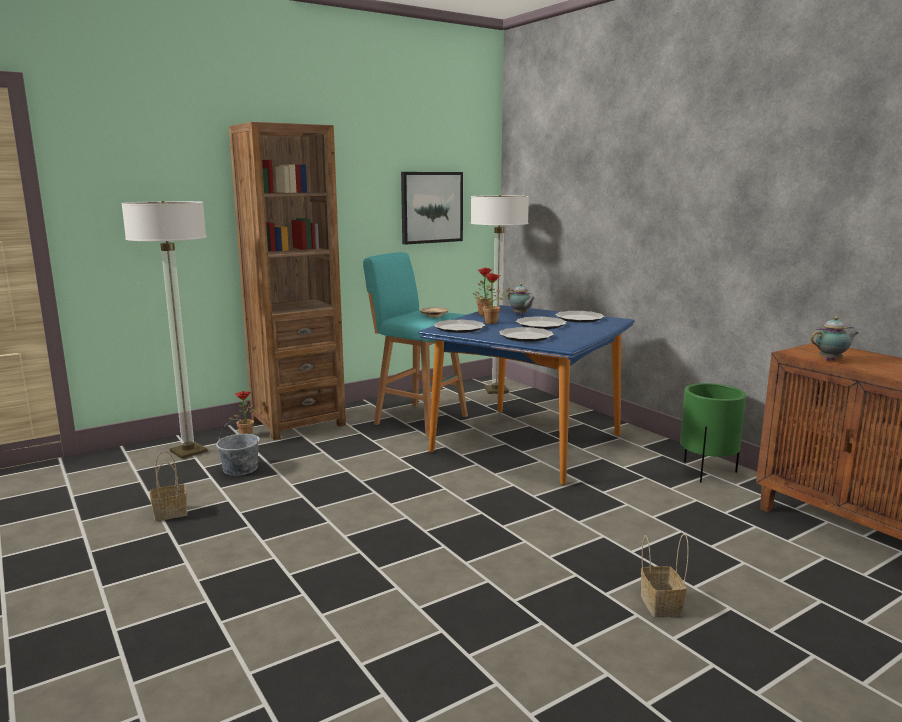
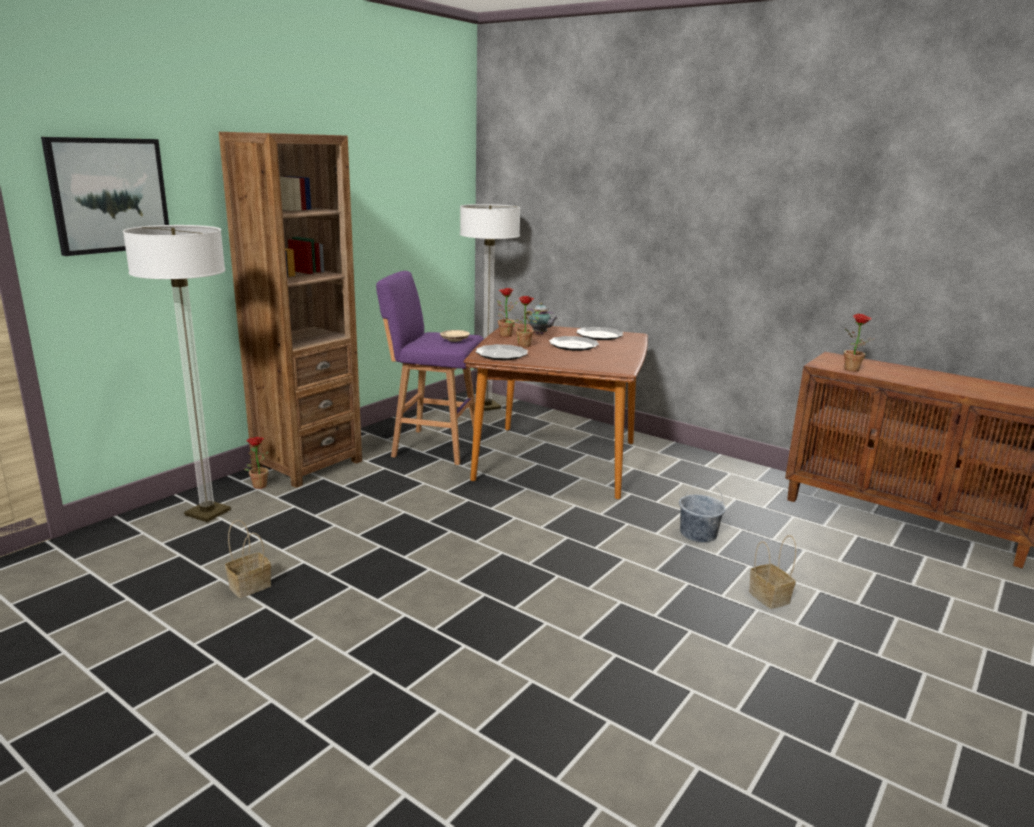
camera: 20 degrees left, 5 degrees up
grey bucket [216,419,260,476] -> grey bucket moved to [679,481,726,543]
turquoise stool [363,252,468,437] -> purple stool [376,271,484,465]
picture [401,172,463,245] -> picture moved to [41,137,169,256]
blue dining table [418,305,635,485] -> brown dining table [463,323,648,499]
plate [499,327,554,342] -> none
green planter [680,383,746,483] -> none
teapot [811,316,858,361] -> potted plant [844,314,873,372]

